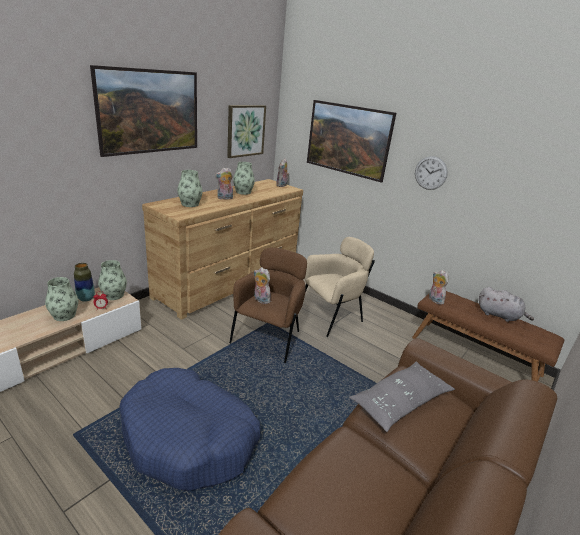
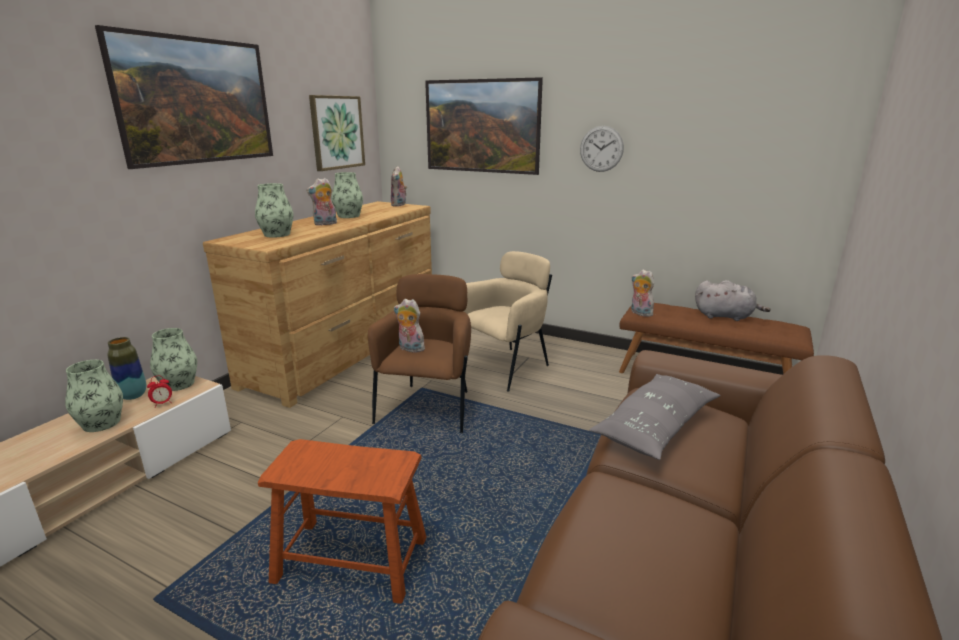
camera: 10 degrees left, 5 degrees down
blue dog bed [119,368,261,491] -> brown stool [258,439,426,604]

